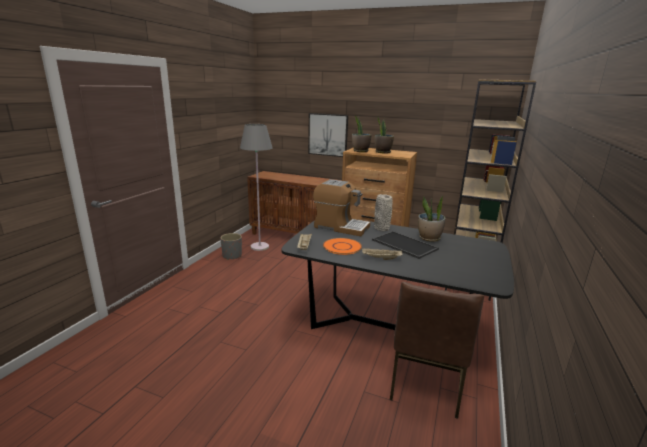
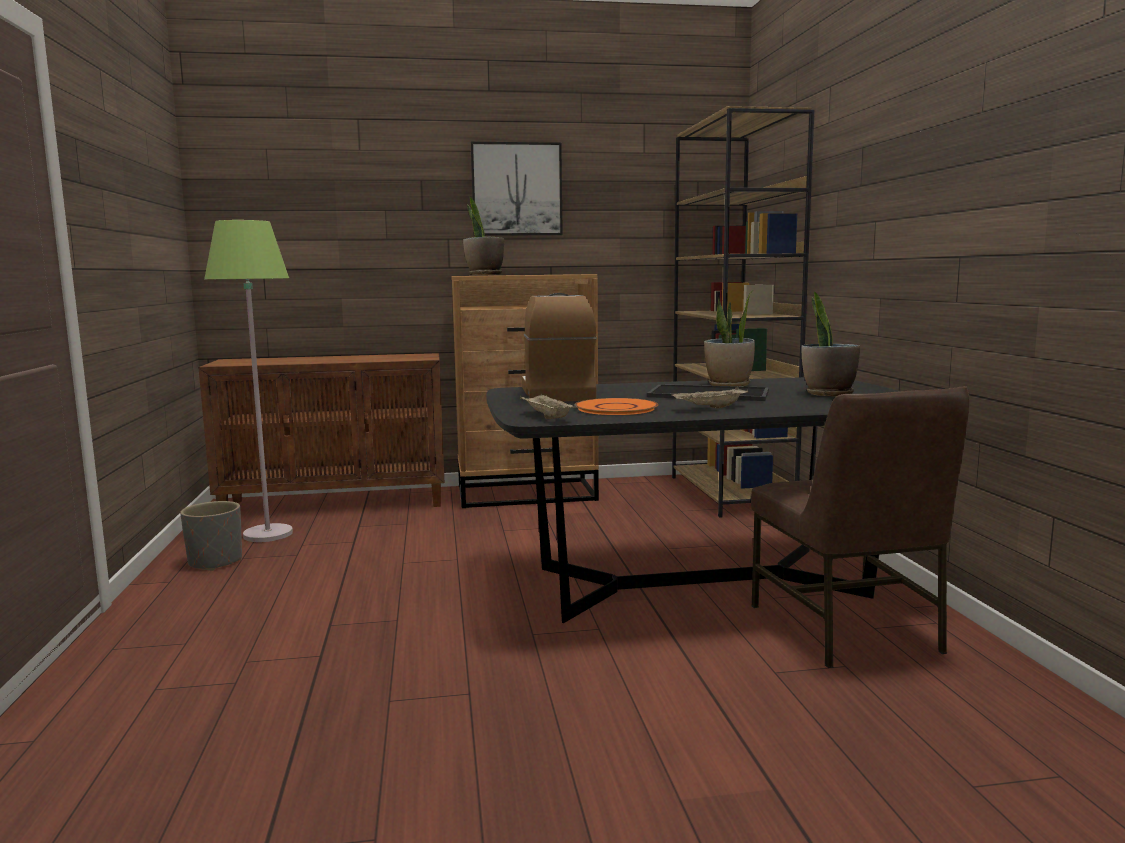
camera: 30 degrees left, 10 degrees down
grey floor lamp [240,124,272,251] -> green floor lamp [204,220,293,542]
picture [308,113,348,157] -> picture moved to [471,142,563,236]
coffee machine [313,179,370,236] -> coffee machine turned 90 degrees counterclockwise [522,293,597,402]
potted plant [374,116,394,154] -> potted plant moved to [802,292,860,396]
grey vase [374,194,393,231] -> none

